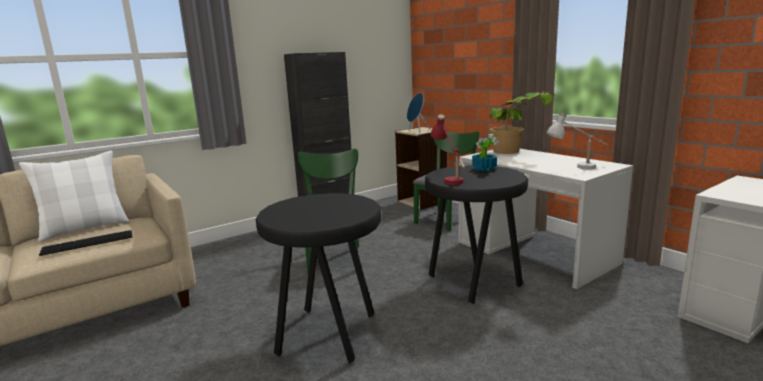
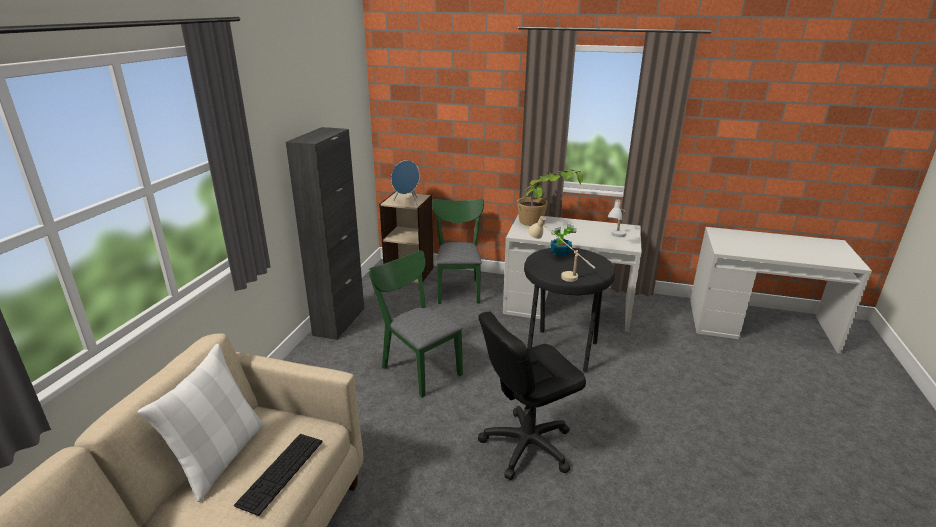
camera: 40 degrees left, 10 degrees up
black stool [256,193,381,363] -> black office chair [478,311,586,480]
red table lamp [430,115,465,185] -> beige table lamp [528,216,595,282]

